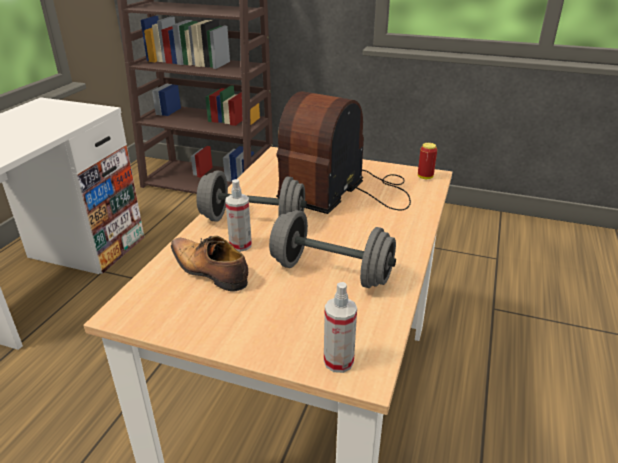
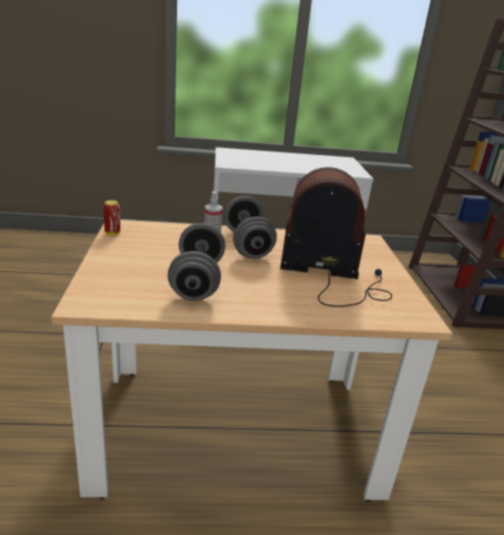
camera: 65 degrees right, 5 degrees down
shoe [171,236,248,292] -> none
spray bottle [324,282,357,373] -> none
can [418,143,437,179] -> can moved to [103,200,120,235]

